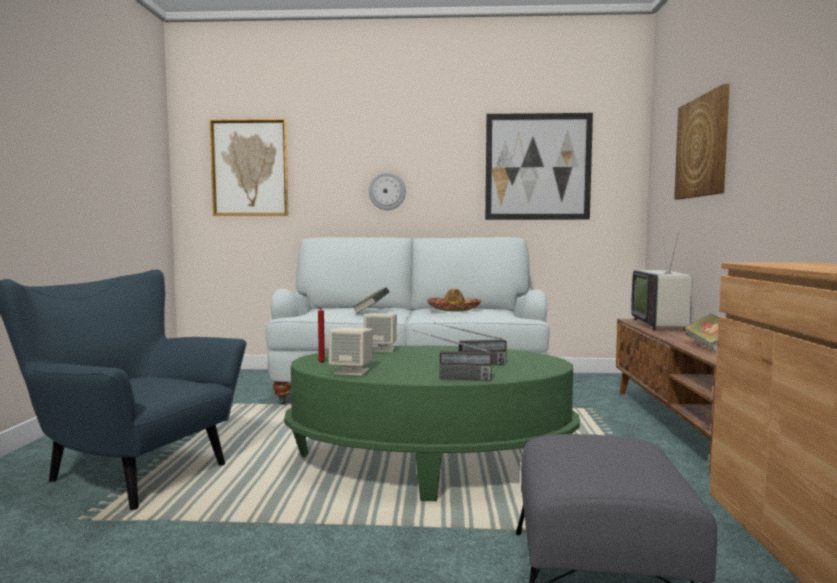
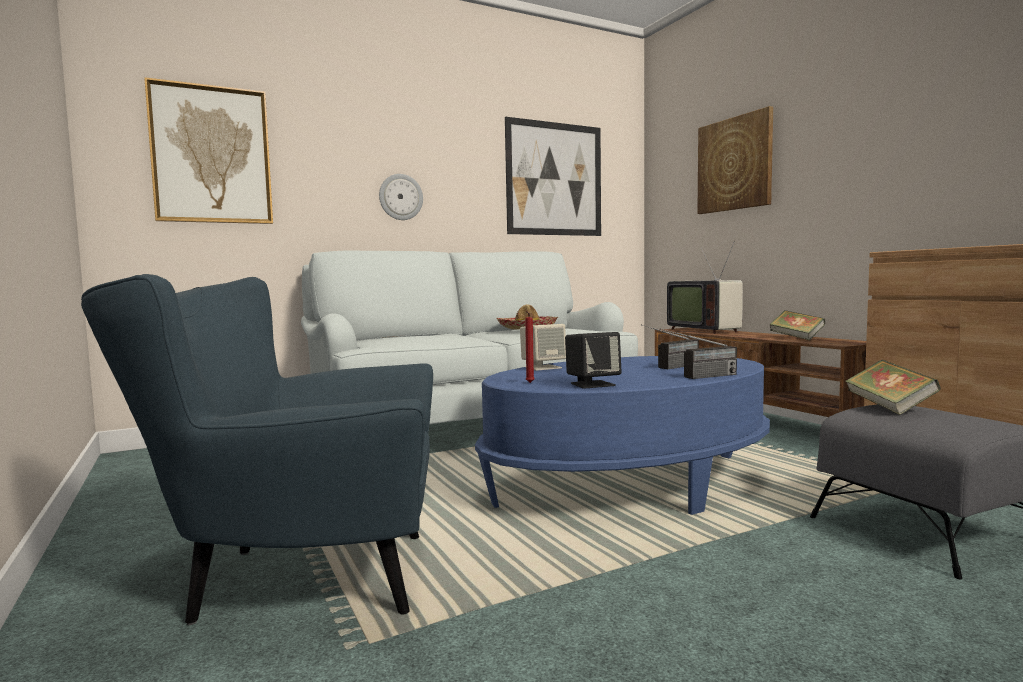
camera: 30 degrees left, 0 degrees up
green coffee table [284,346,580,501] -> blue coffee table [475,356,770,515]
beige speaker [329,328,373,376] -> black speaker [565,332,622,389]
book [353,287,389,314] -> book moved to [845,360,940,415]

